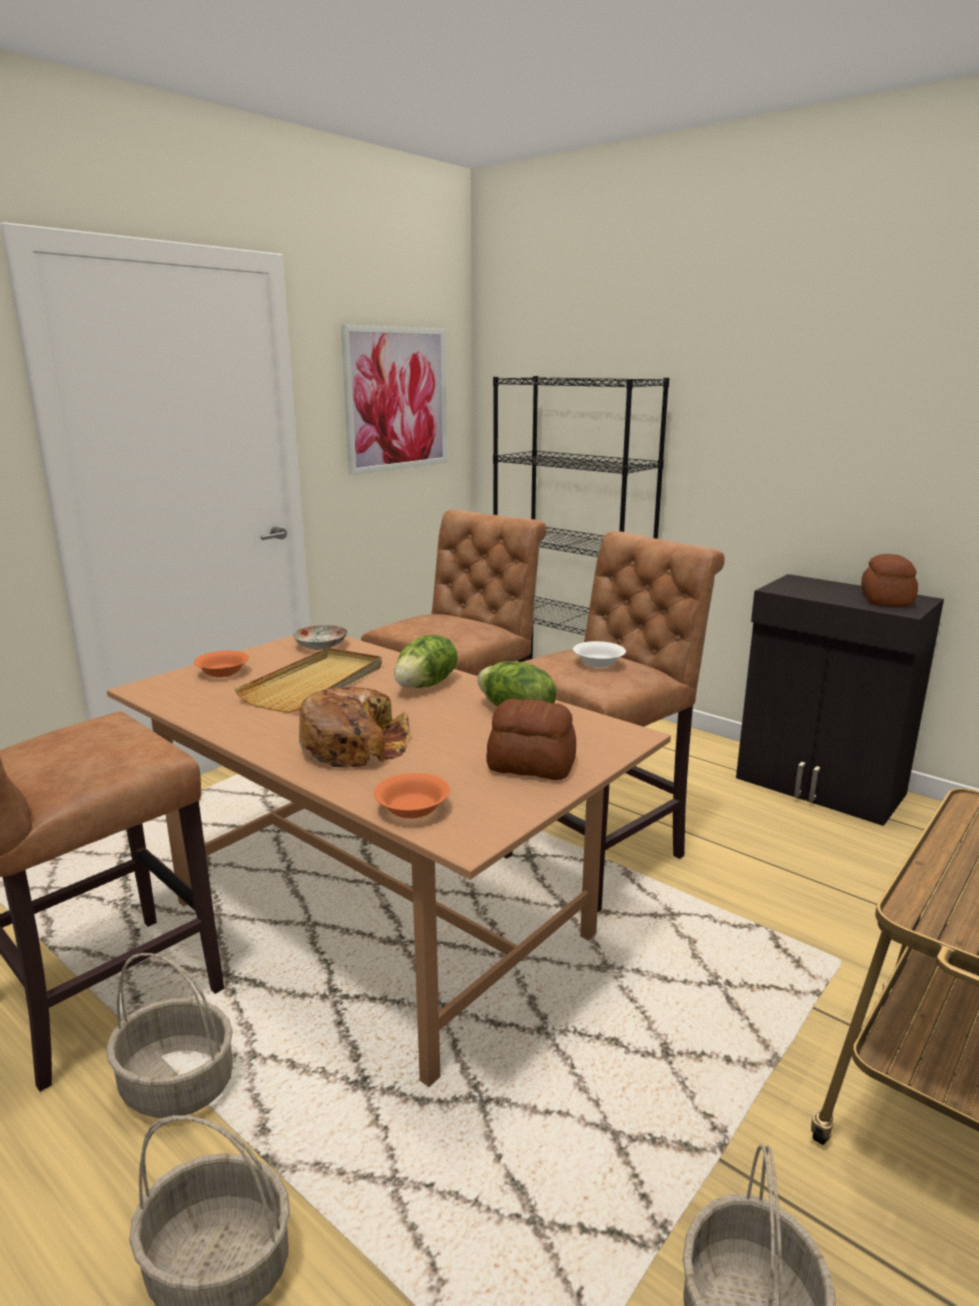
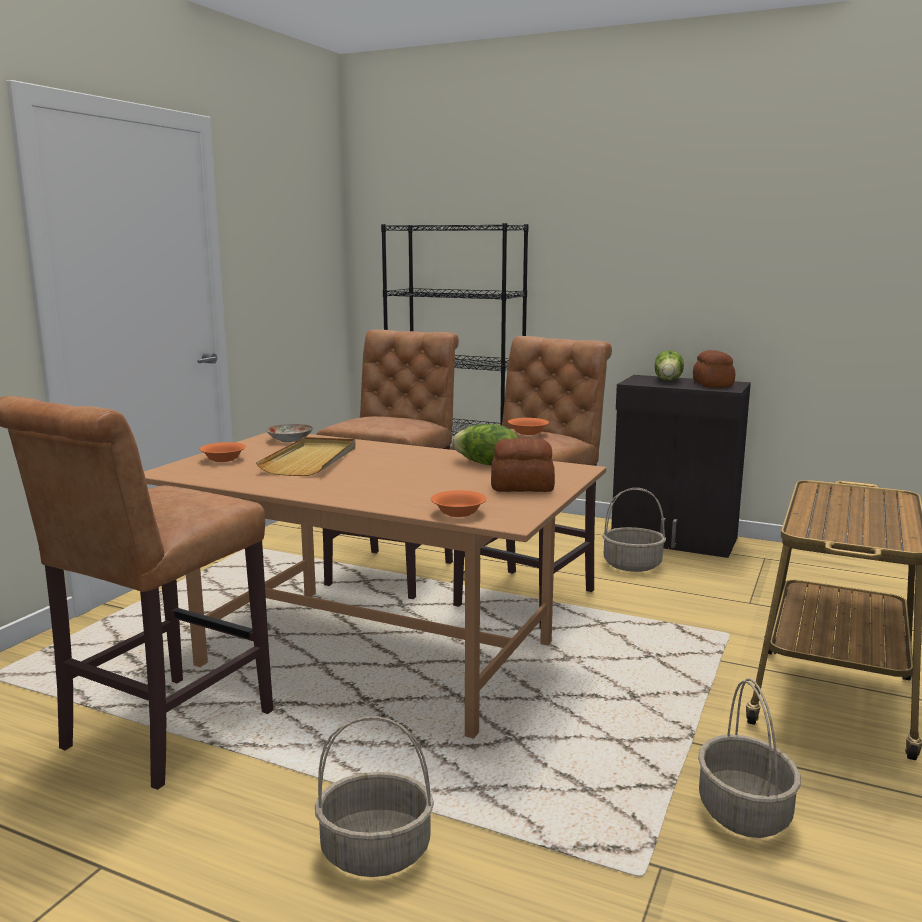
camera: 15 degrees left, 5 degrees down
basket [106,953,233,1118] -> basket moved to [602,488,666,572]
bread [299,687,411,767] -> none
picture [341,325,447,475] -> none
lettuce [394,635,458,688] -> lettuce moved to [655,350,684,381]
white bowl [573,641,626,668] -> orange bowl [508,418,549,435]

